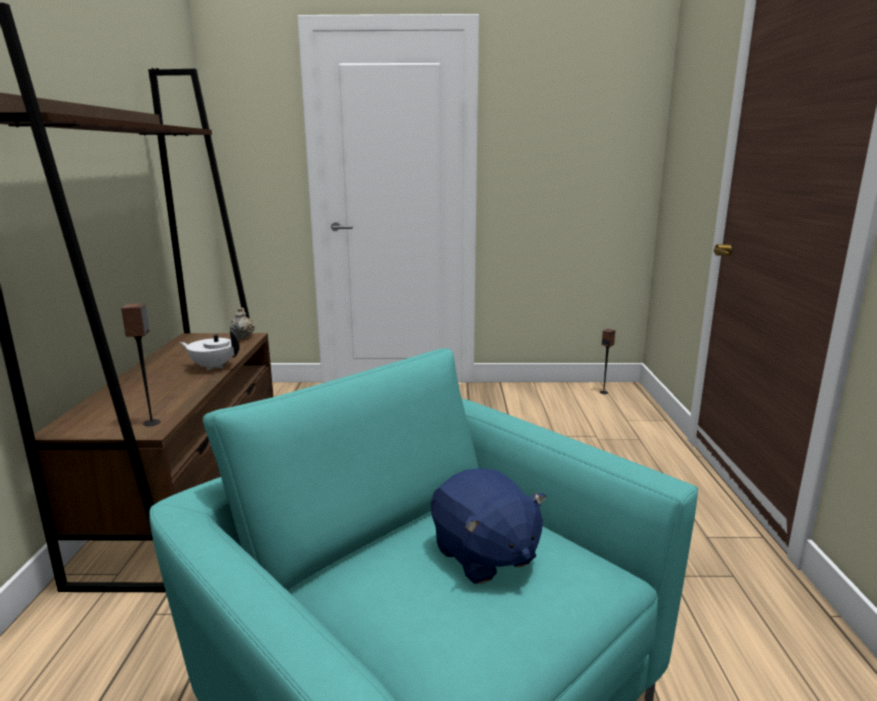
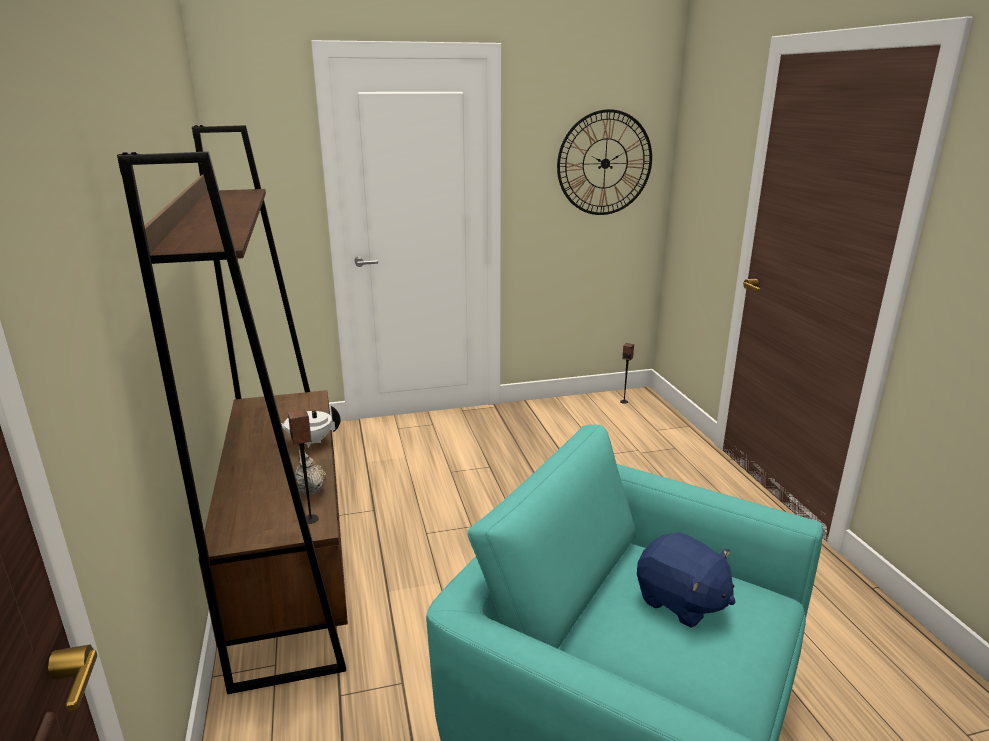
camera: 15 degrees left, 5 degrees up
beige teapot [230,307,255,339] -> beige teapot moved to [295,449,326,495]
none -> wall clock [557,109,652,215]

